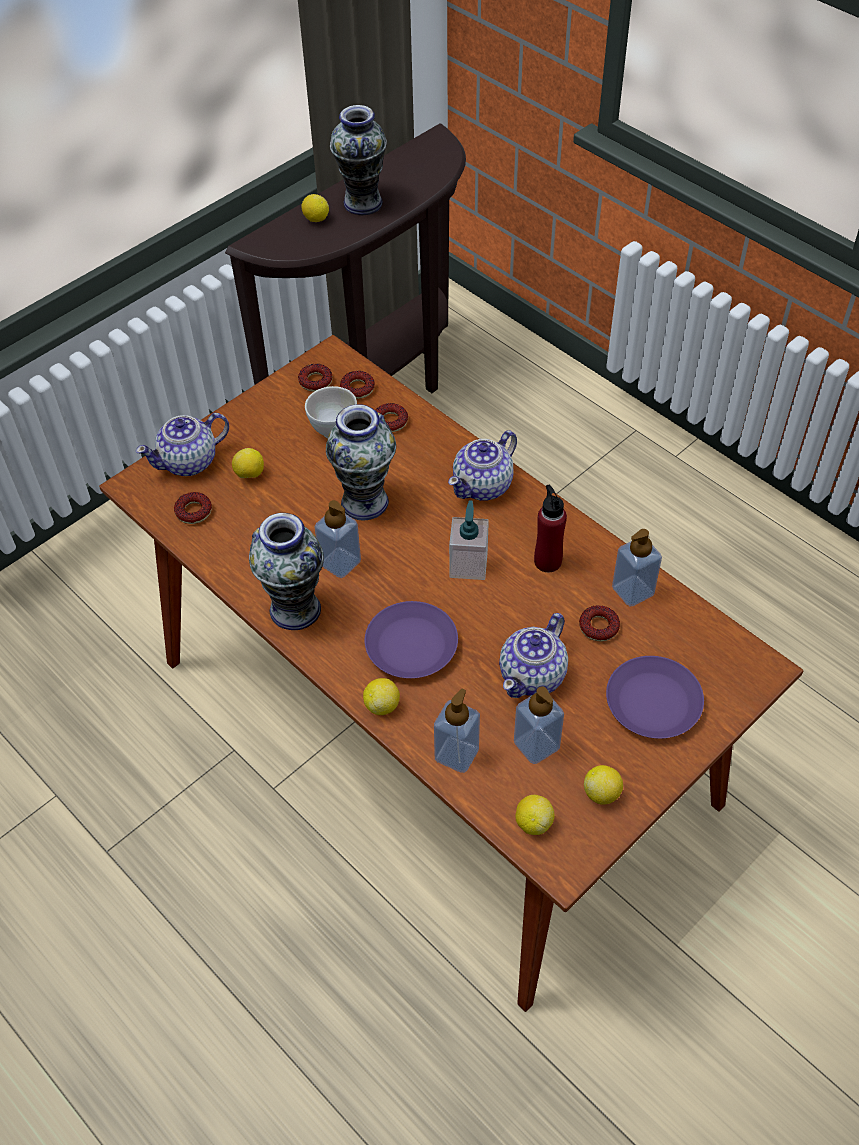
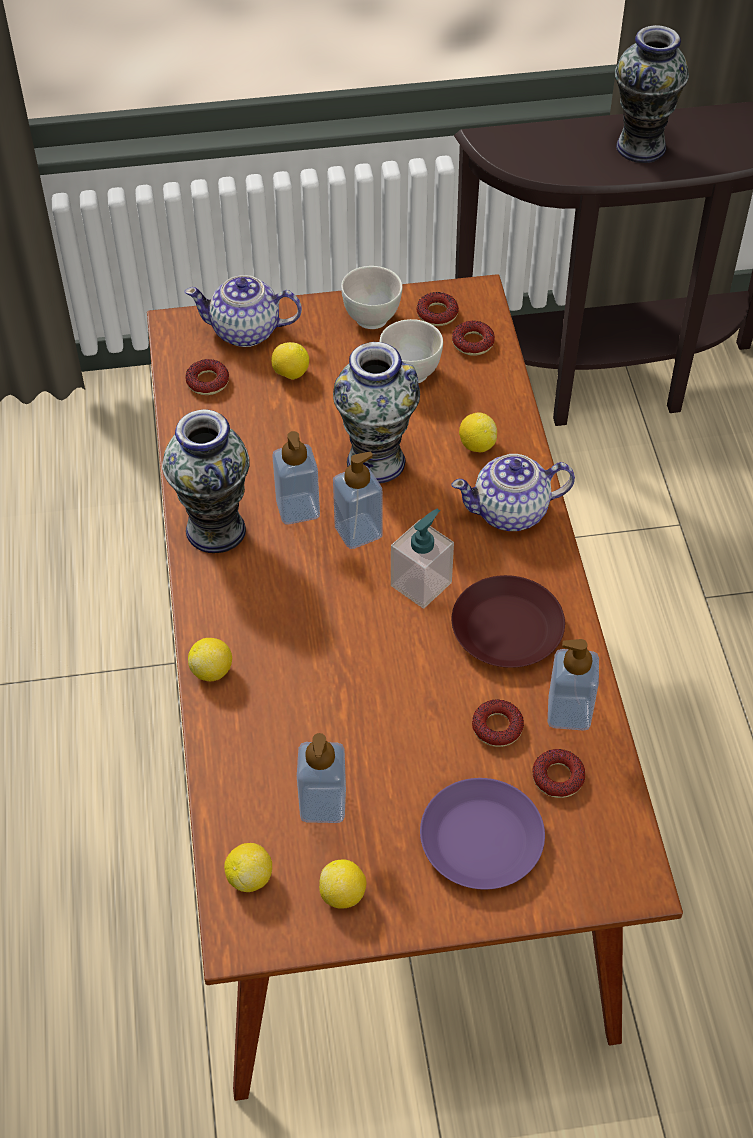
camera: 35 degrees right, 0 degrees up
lemon [301,194,329,222] -> lemon moved to [459,413,497,452]
purple plate [365,601,458,678] -> none
donut [375,403,408,432] -> donut moved to [532,749,585,798]
soap dispenser [434,688,480,773] -> soap dispenser moved to [333,452,382,549]
teapot [499,613,568,698] -> none
red bottle [534,485,567,572] -> brown plate [452,575,565,668]
none -> white bowl [341,266,402,329]

